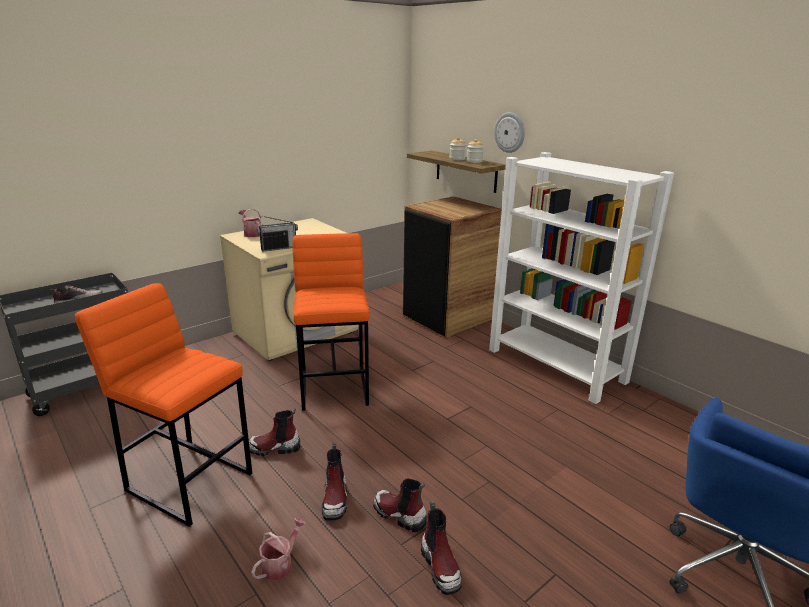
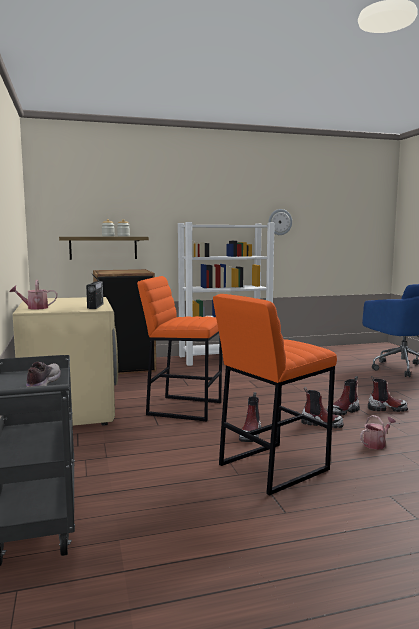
camera: 65 degrees left, 15 degrees down
watering can [251,518,306,581] -> watering can turned 90 degrees clockwise [360,415,396,450]
wall clock [494,112,525,153] -> wall clock moved to [268,209,292,235]

